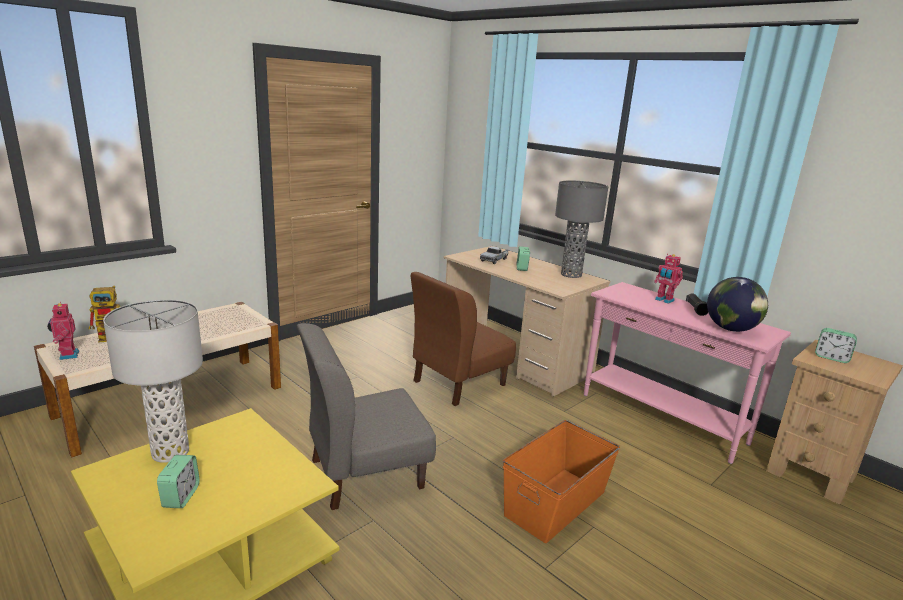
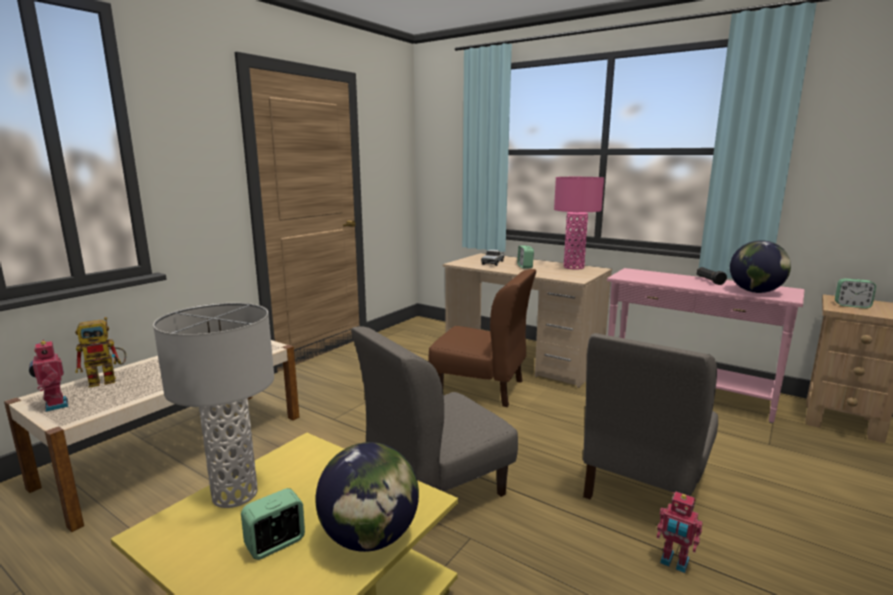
camera: 10 degrees left, 5 degrees down
alarm clock [157,455,200,508] -> alarm clock turned 120 degrees counterclockwise [241,488,305,560]
brown chair [411,272,516,406] -> brown chair turned 105 degrees counterclockwise [428,269,536,407]
orange storage box [503,420,620,543] -> grey chair [583,333,718,499]
grey table lamp [555,181,608,278] -> pink table lamp [554,177,604,270]
toy robot [654,254,683,304] -> toy robot moved to [657,491,702,573]
none -> globe [315,442,419,552]

